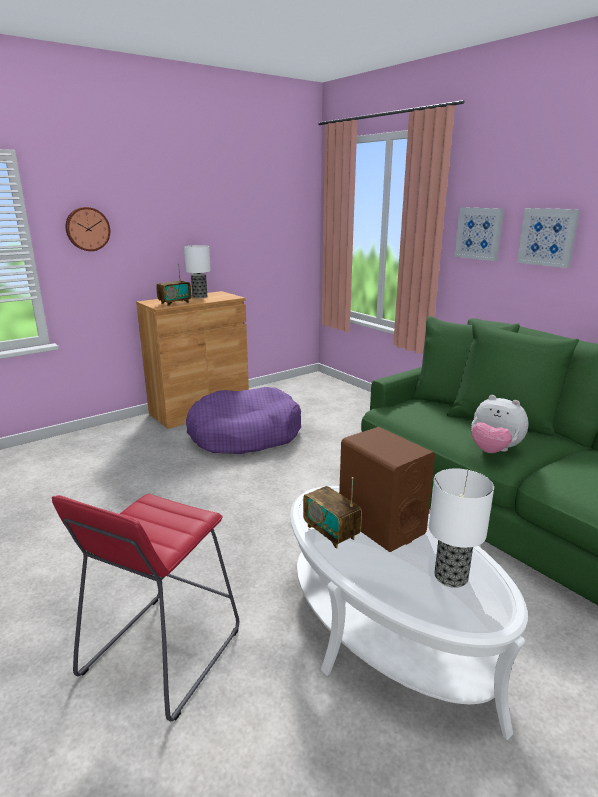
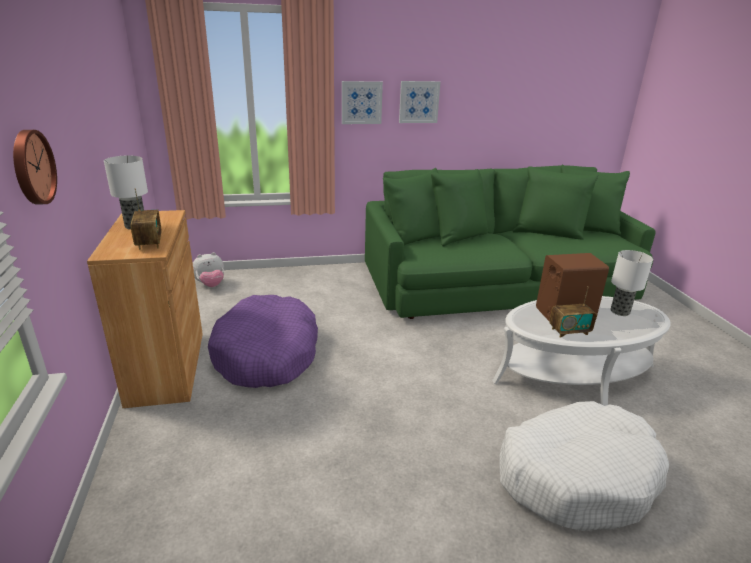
camera: 65 degrees left, 5 degrees up
red stool [52,494,239,721] -> white dog bed [499,401,669,531]
plush toy [471,395,529,453] -> plush toy moved to [193,252,224,287]

